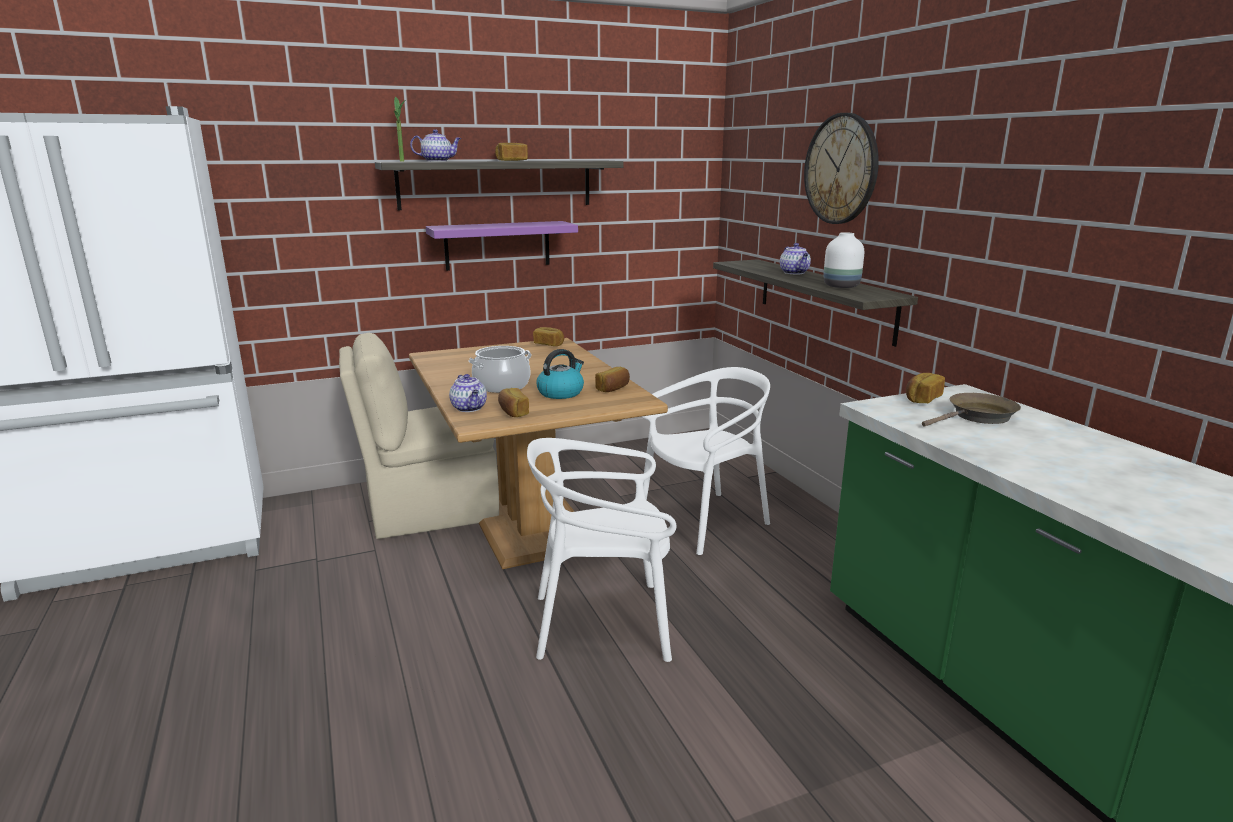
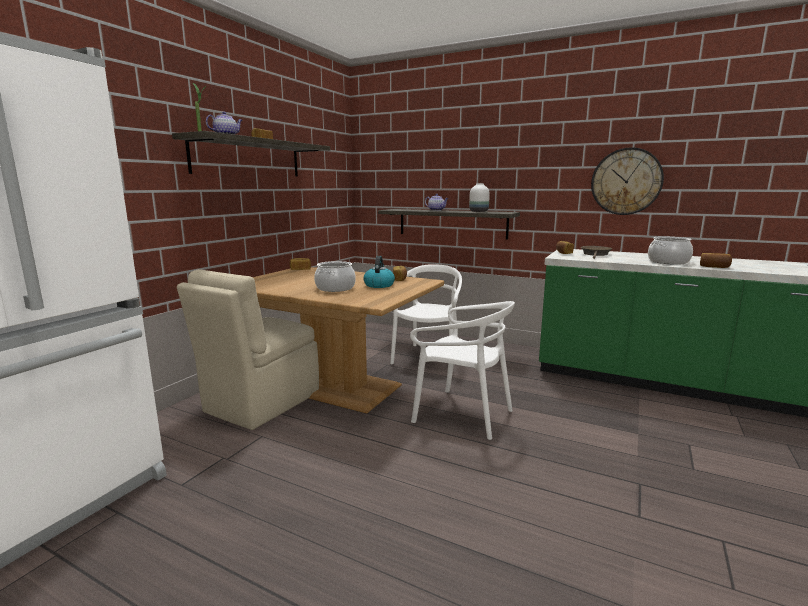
camera: 40 degrees left, 5 degrees down
purple shelf [426,221,578,271] -> none
teapot [449,374,487,412] -> none
bread [498,388,529,417] -> bread moved to [700,253,732,268]
white chair [527,438,676,662] -> white chair turned 105 degrees counterclockwise [410,301,515,440]
wall clock [804,113,879,224] -> wall clock moved to [591,147,664,215]
none -> cooking pot [648,236,693,265]

